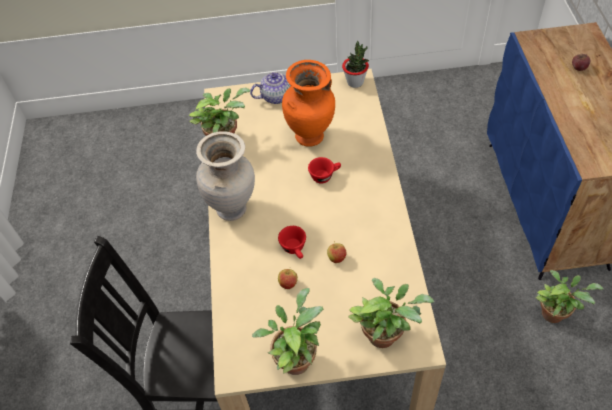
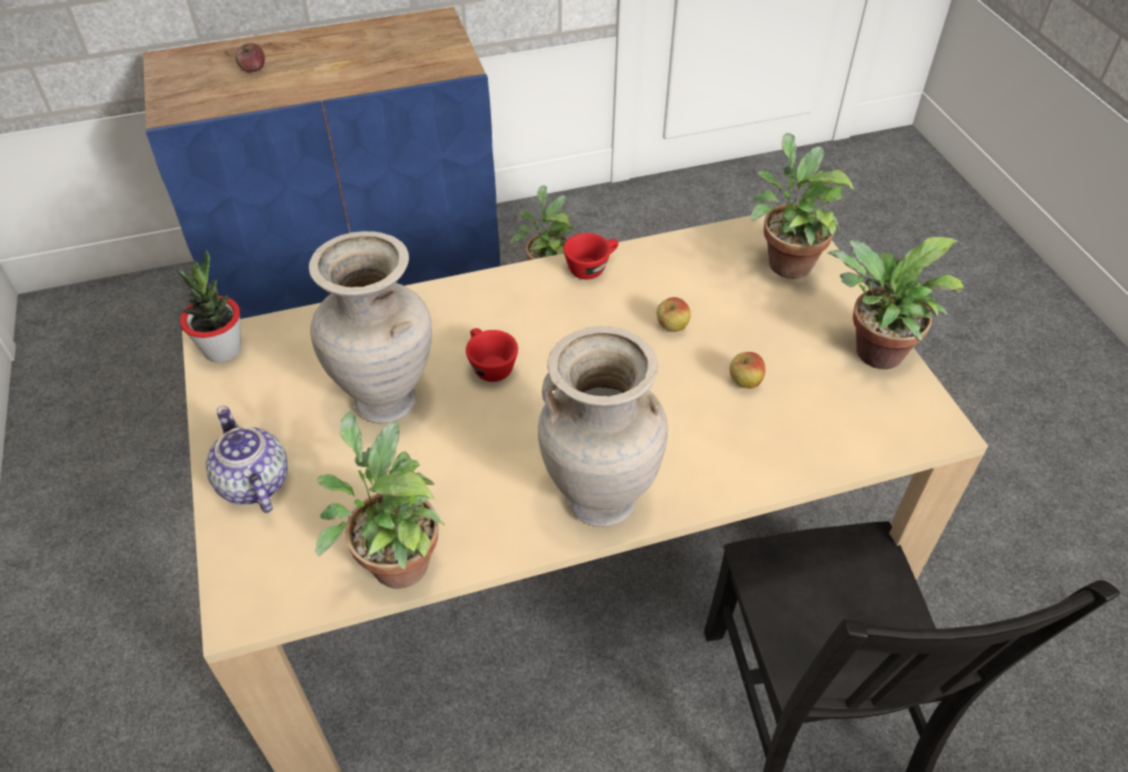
camera: 105 degrees left, 5 degrees down
red cup [278,226,306,259] -> red cup moved to [563,233,619,279]
orange vase [282,60,335,147] -> beige vase [309,231,432,424]

